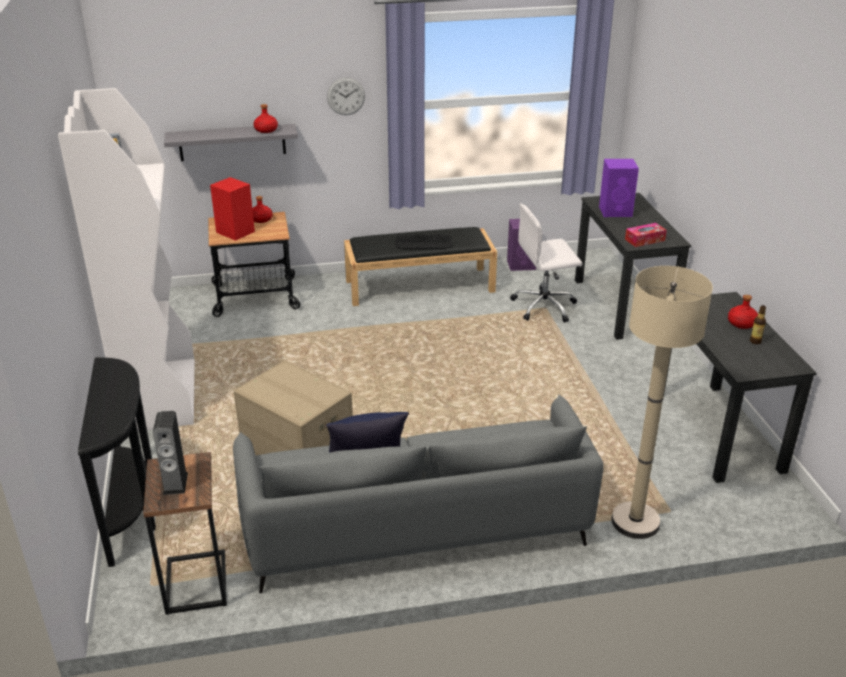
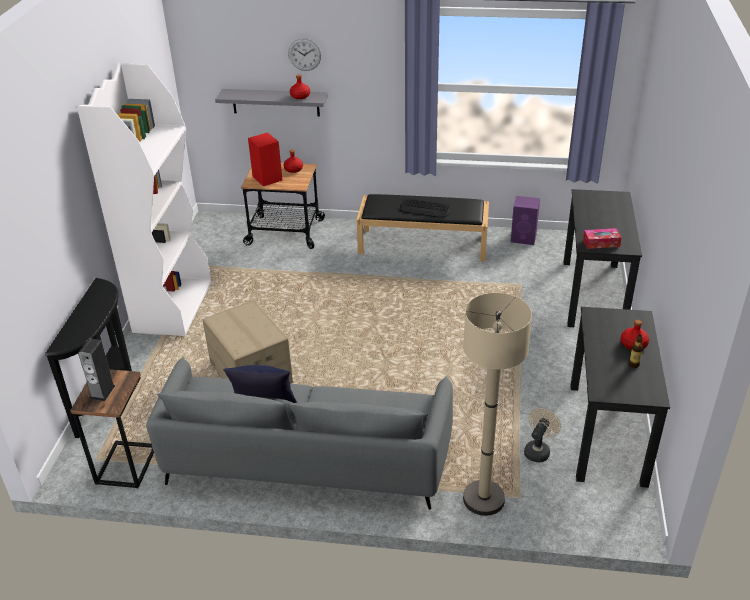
camera: 20 degrees right, 5 degrees up
wall clock [327,78,365,115] -> wall clock moved to [288,38,321,71]
white office chair [511,204,582,323] -> none
purple speaker [599,159,639,217] -> none
none -> beige fan [524,408,561,462]

